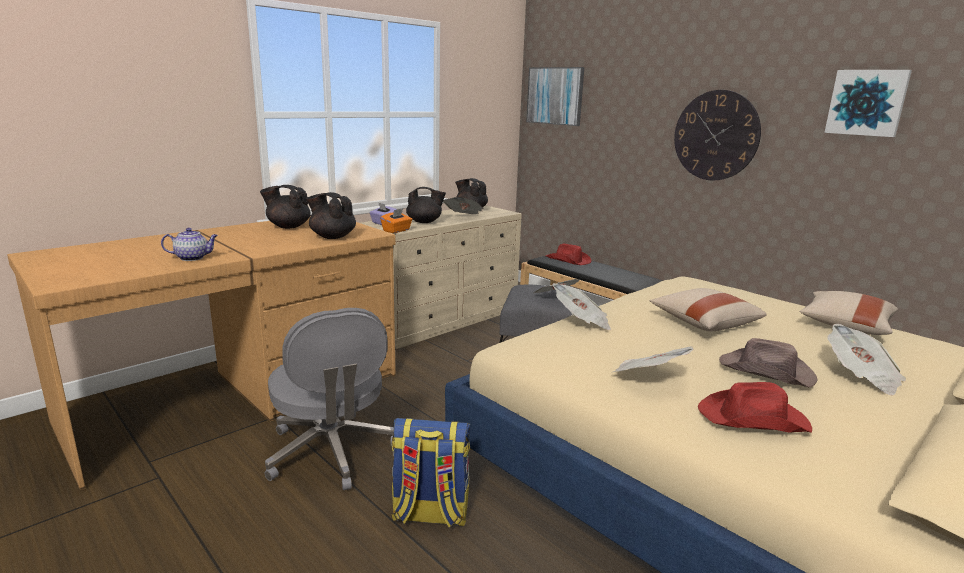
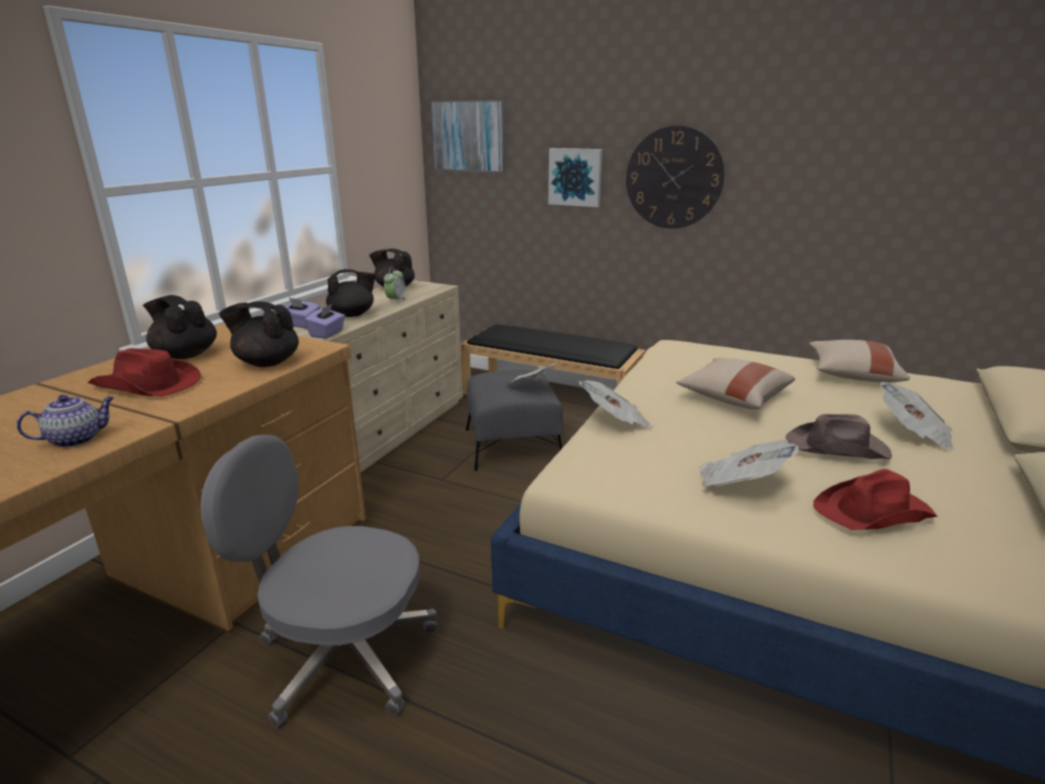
camera: 20 degrees left, 5 degrees up
black teapot [260,185,311,229] -> black teapot turned 45 degrees clockwise [143,295,217,359]
grey office chair [265,308,394,490] -> grey office chair turned 150 degrees clockwise [201,435,438,728]
orange tissue box [380,209,412,233] -> purple tissue box [304,304,345,339]
backpack [391,418,471,527] -> none
newspaper [443,197,483,214] -> alarm clock [384,267,406,305]
red hat [546,244,592,265] -> red hat moved to [88,348,201,397]
picture [824,70,912,137] -> picture moved to [548,148,603,207]

